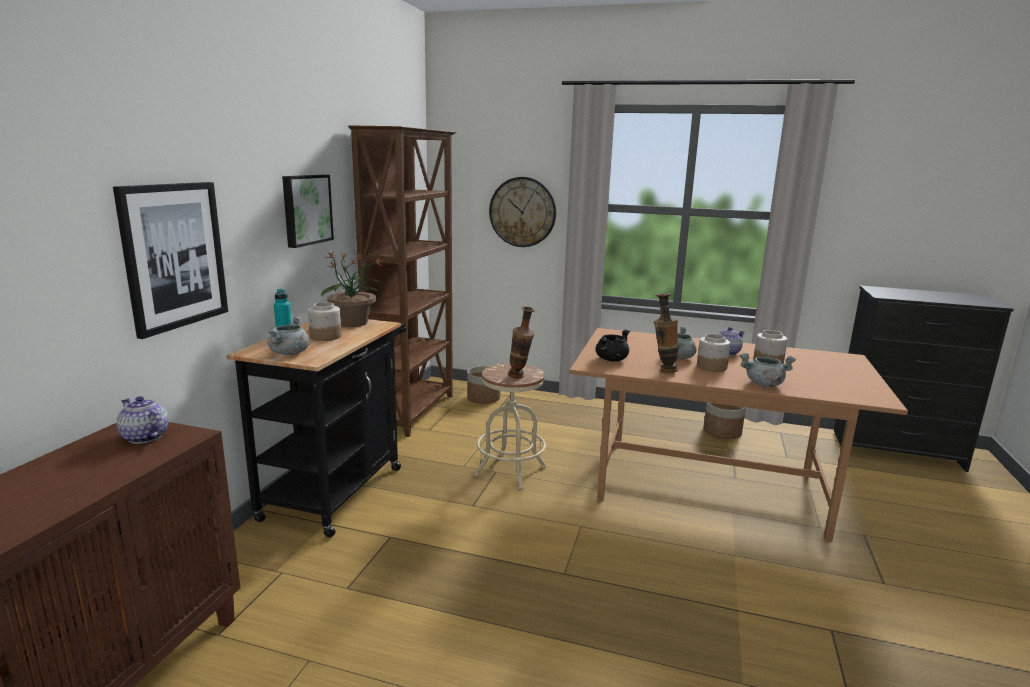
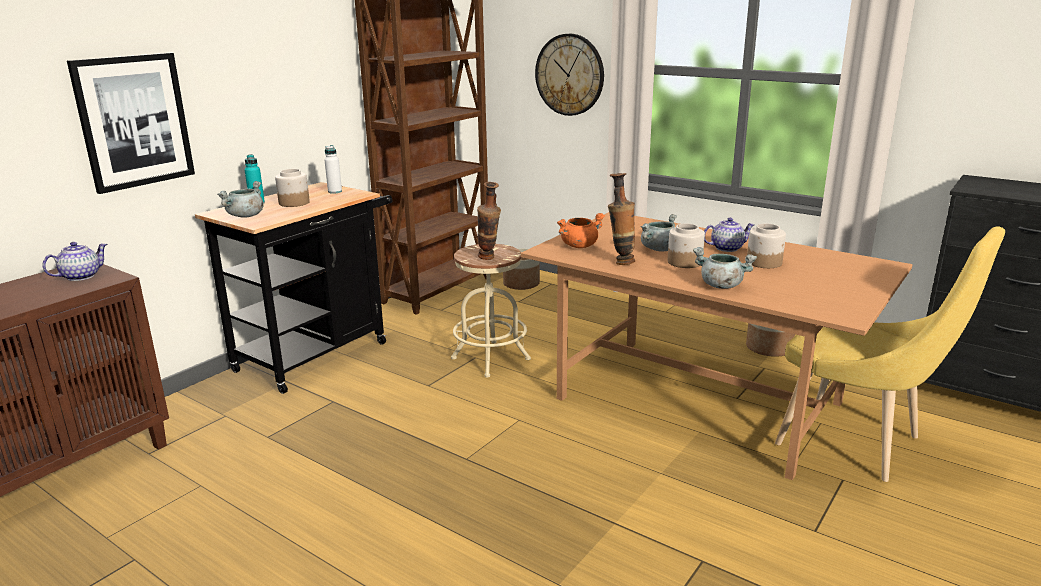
camera: 20 degrees right, 5 degrees up
teapot [117,396,169,444] -> teapot turned 75 degrees clockwise [42,242,107,281]
picture [282,175,334,248] -> none
potted plant [321,252,384,327] -> white bottle [324,145,342,194]
black cooking pot [595,329,630,362] -> orange cooking pot [557,213,605,248]
none -> yellow chair [775,226,1005,482]

